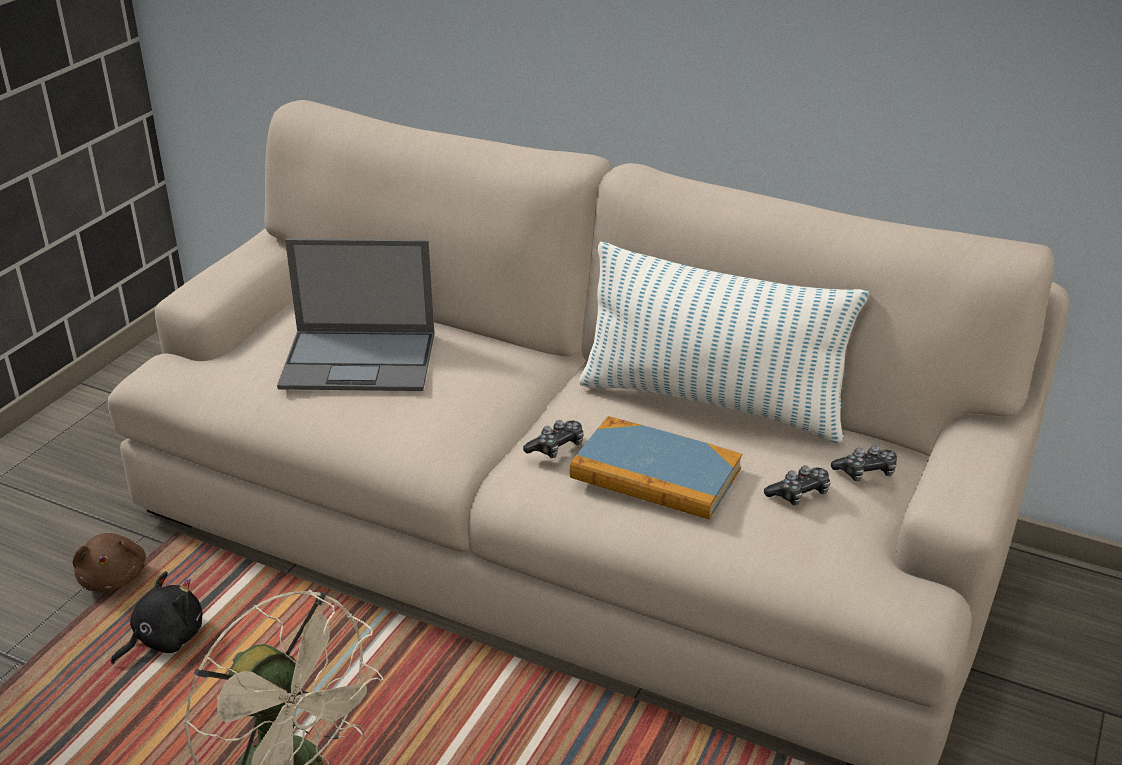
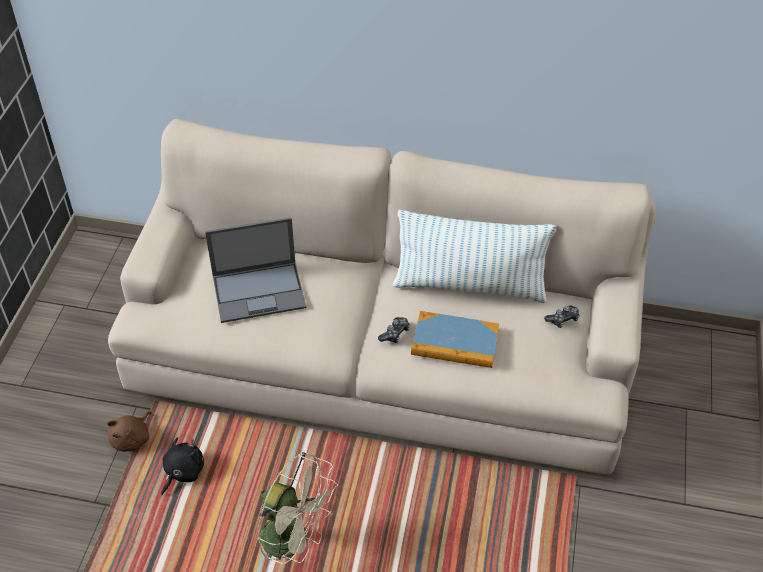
camera: 15 degrees left, 15 degrees up
brown plush toy [73,533,146,591] -> brown plush toy turned 60 degrees clockwise [107,411,151,452]
game controller [764,465,830,505] -> none

